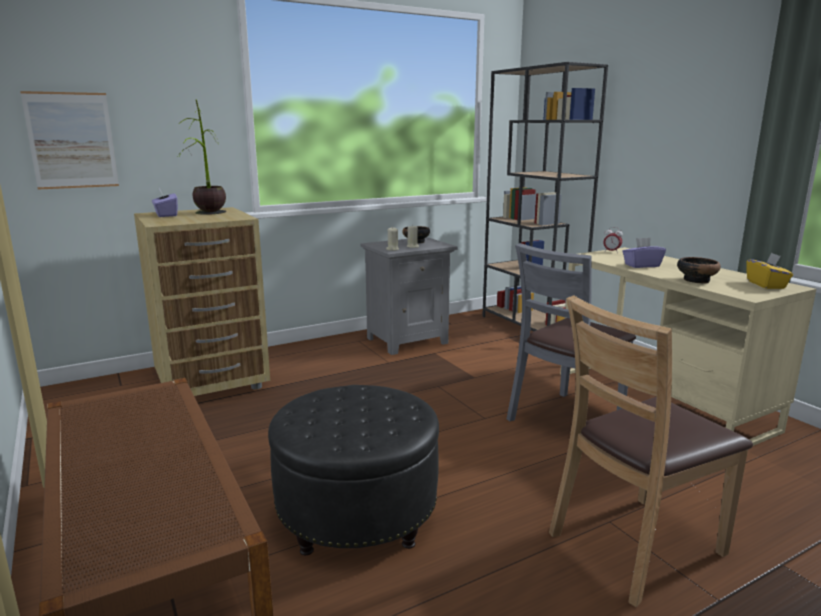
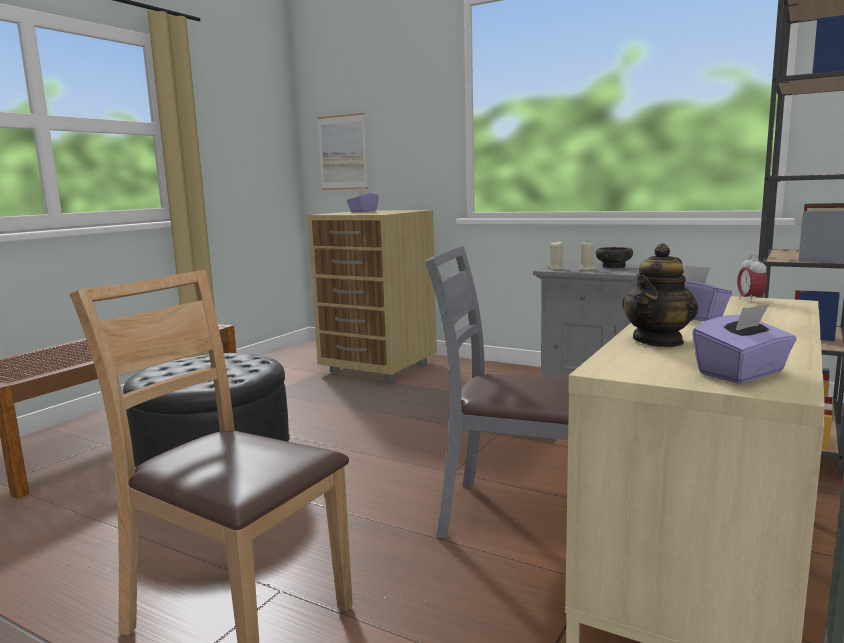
camera: 60 degrees right, 5 degrees down
potted plant [177,99,226,215] -> none
bowl [677,257,721,284] -> teapot [622,243,698,347]
yellow tissue box [746,253,793,289] -> purple tissue box [692,304,797,384]

